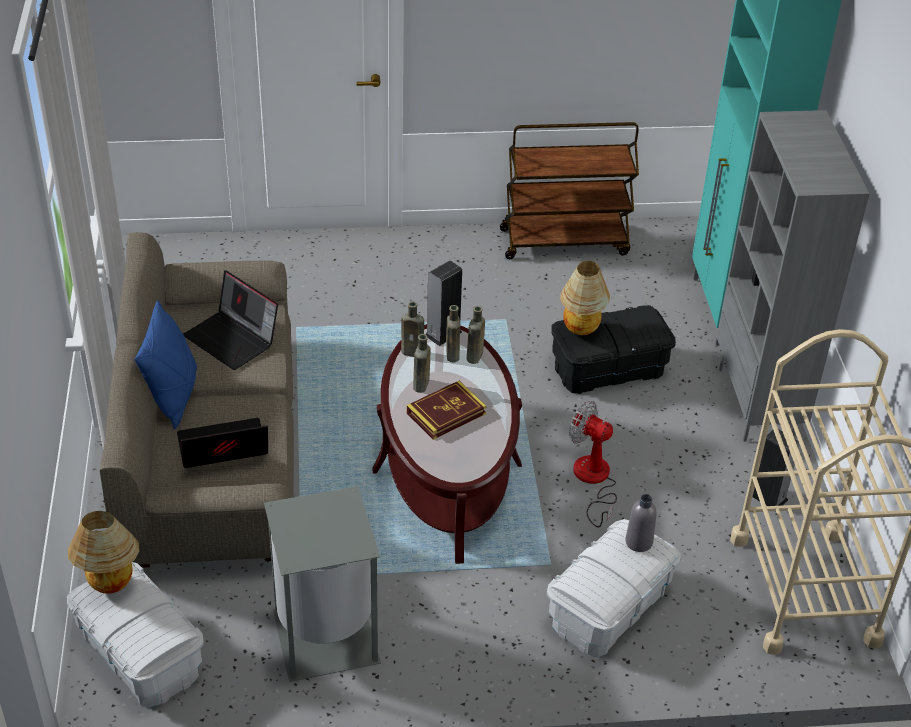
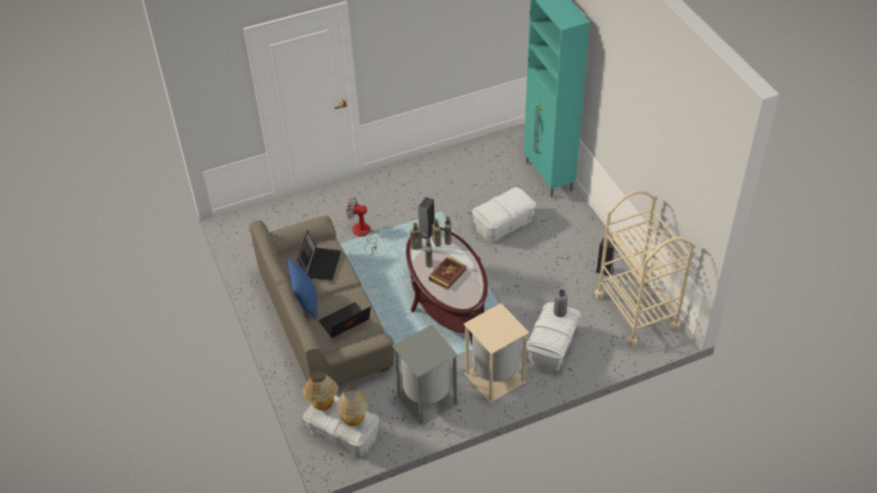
camera: 15 degrees left, 5 degrees up
laptop [183,270,278,370] -> laptop turned 105 degrees counterclockwise [297,230,341,280]
brown cart [500,122,639,259] -> none
black storage box [551,305,676,394] -> white storage box [472,187,536,243]
table lamp [560,261,610,335] -> table lamp moved to [337,385,368,426]
fan [569,401,617,527] -> fan moved to [346,197,377,255]
grey bookcase [717,110,869,442] -> none
none -> beige trash can [464,303,529,403]

